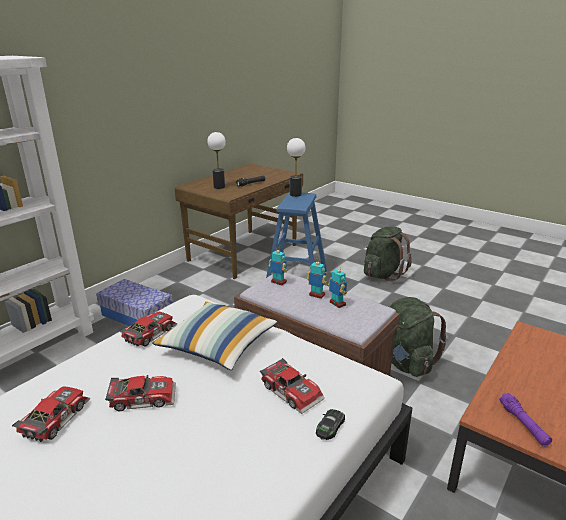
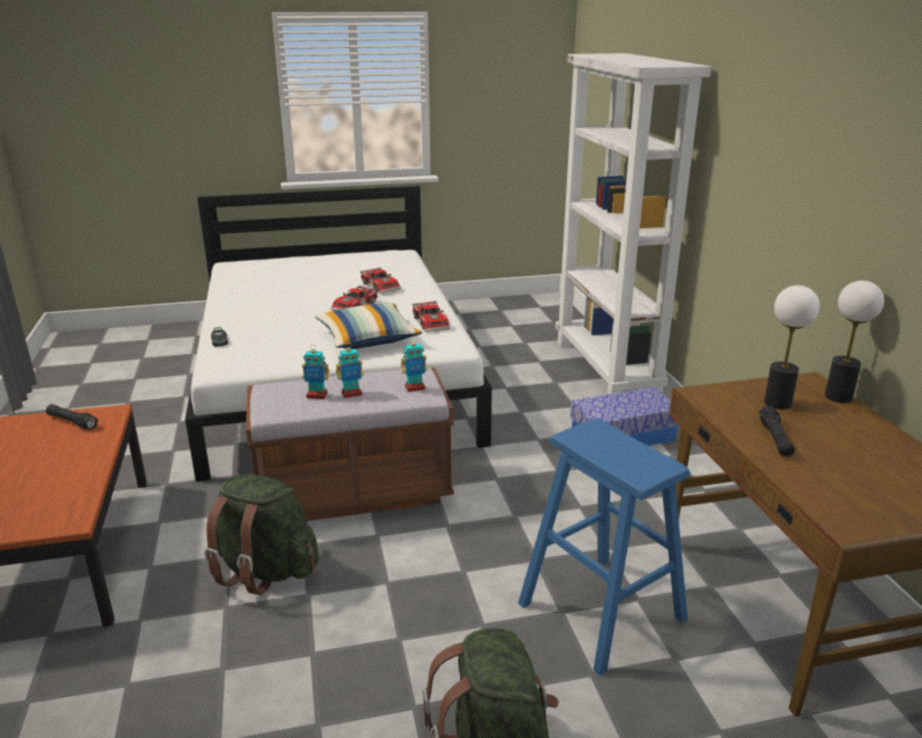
camera: 130 degrees right, 0 degrees up
toy car [260,358,325,414] -> none
table lamp [287,138,306,197] -> table lamp moved to [825,280,884,403]
purple flashlight [499,393,552,447] -> black flashlight [46,404,98,430]

